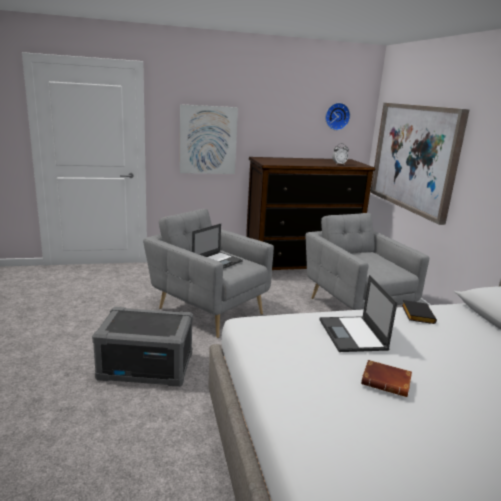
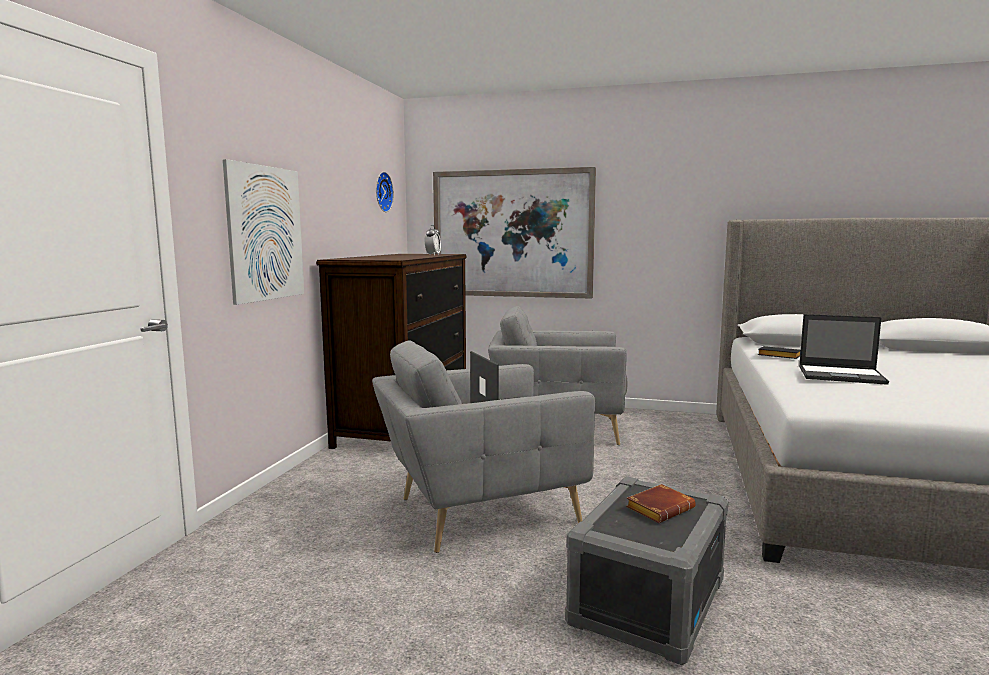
camera: 60 degrees left, 10 degrees down
brown book [361,360,412,397] -> brown book moved to [626,484,696,523]

